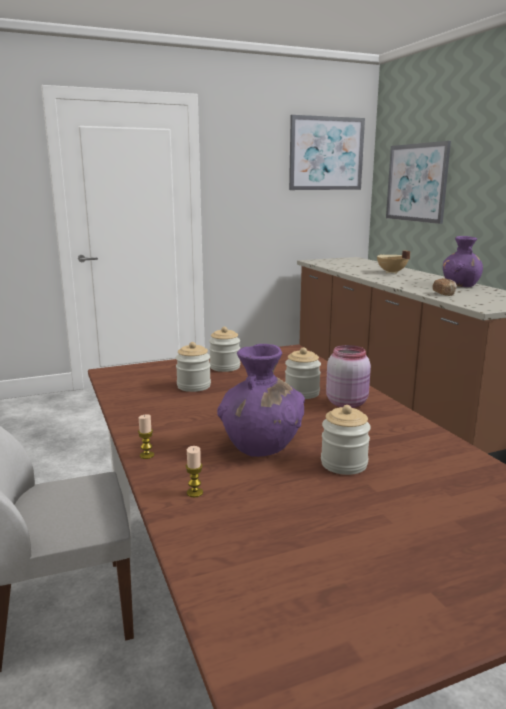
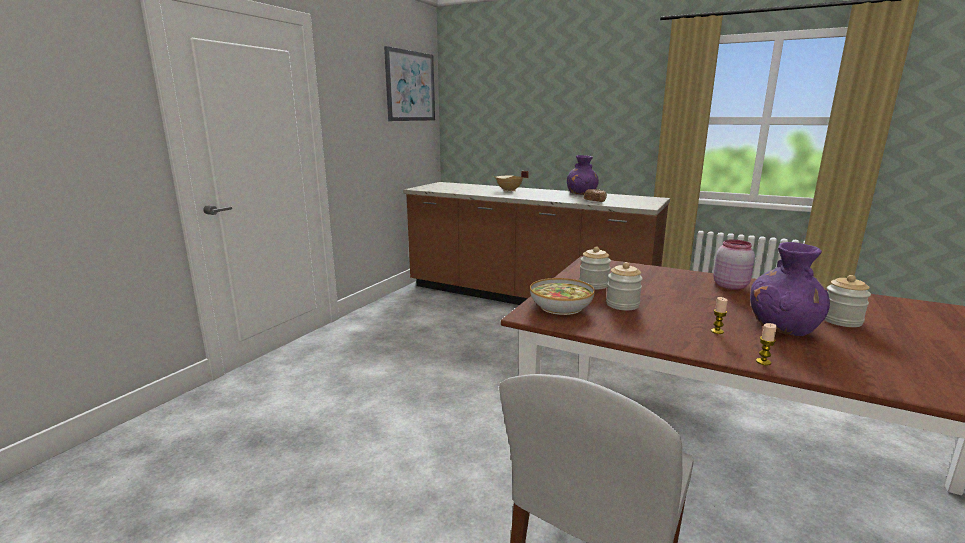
camera: 40 degrees left, 0 degrees up
candle [186,446,203,497] -> candle moved to [711,297,728,334]
jar [285,347,321,399] -> none
picture [386,141,451,224] -> none
none -> bowl [530,278,595,315]

